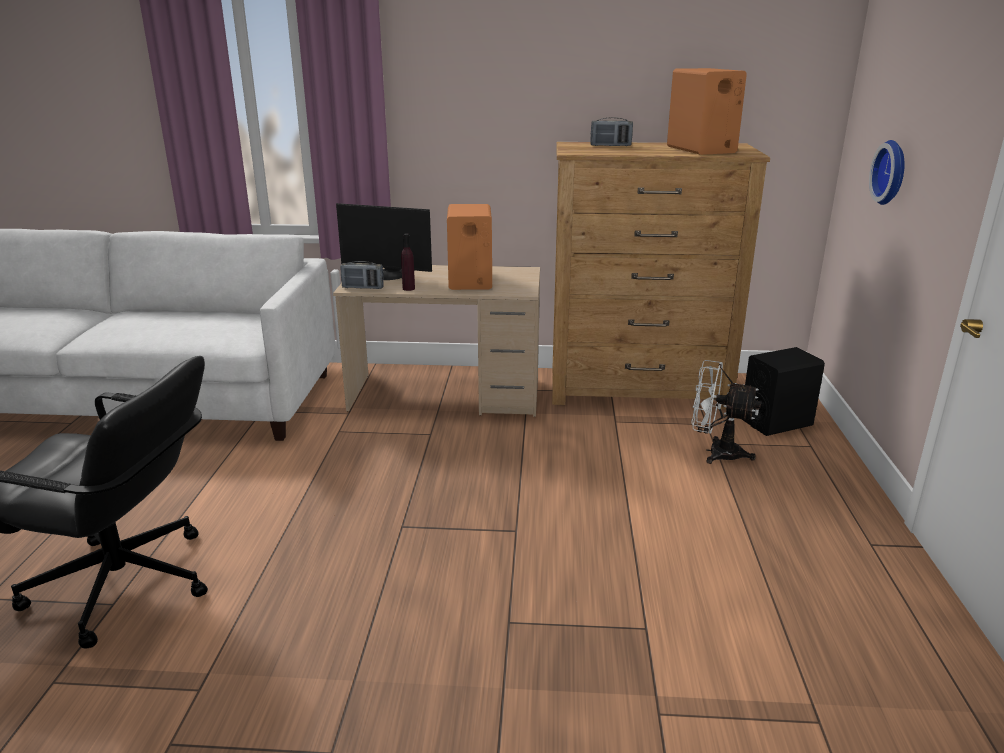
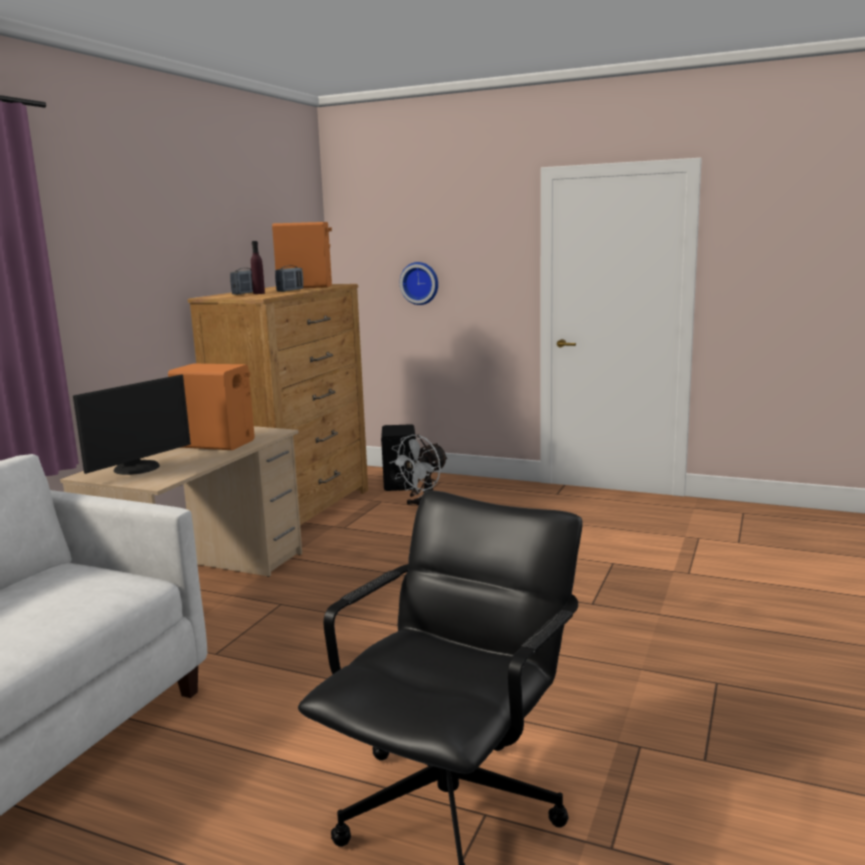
camera: 70 degrees left, 10 degrees down
radio [340,261,384,289] -> radio moved to [275,265,303,292]
purple bottle [401,234,415,291] -> purple bottle moved to [251,241,265,294]

